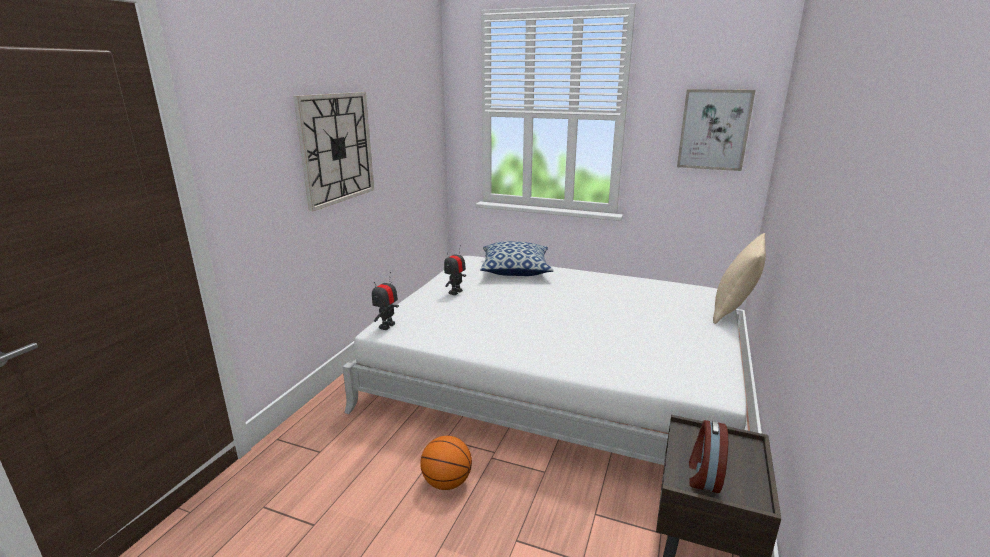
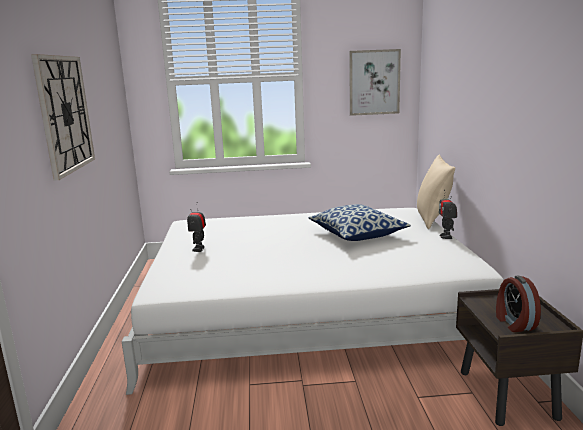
camera: 25 degrees left, 5 degrees down
toy robot [372,272,399,330] -> toy robot moved to [439,190,457,239]
basketball [420,436,472,490] -> none
pillow [480,241,554,276] -> pillow moved to [309,204,411,241]

